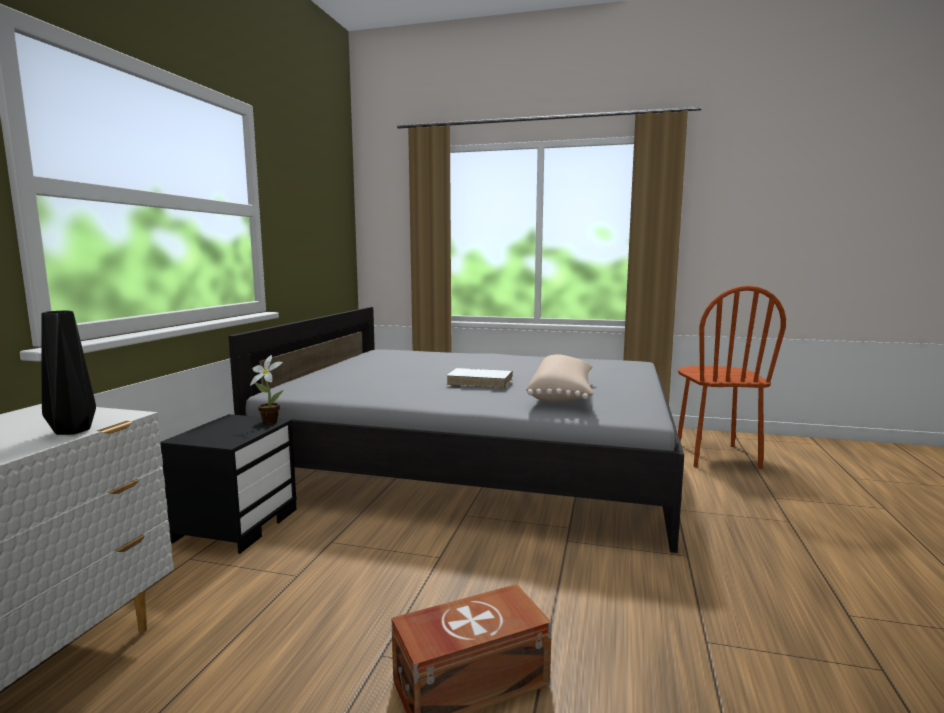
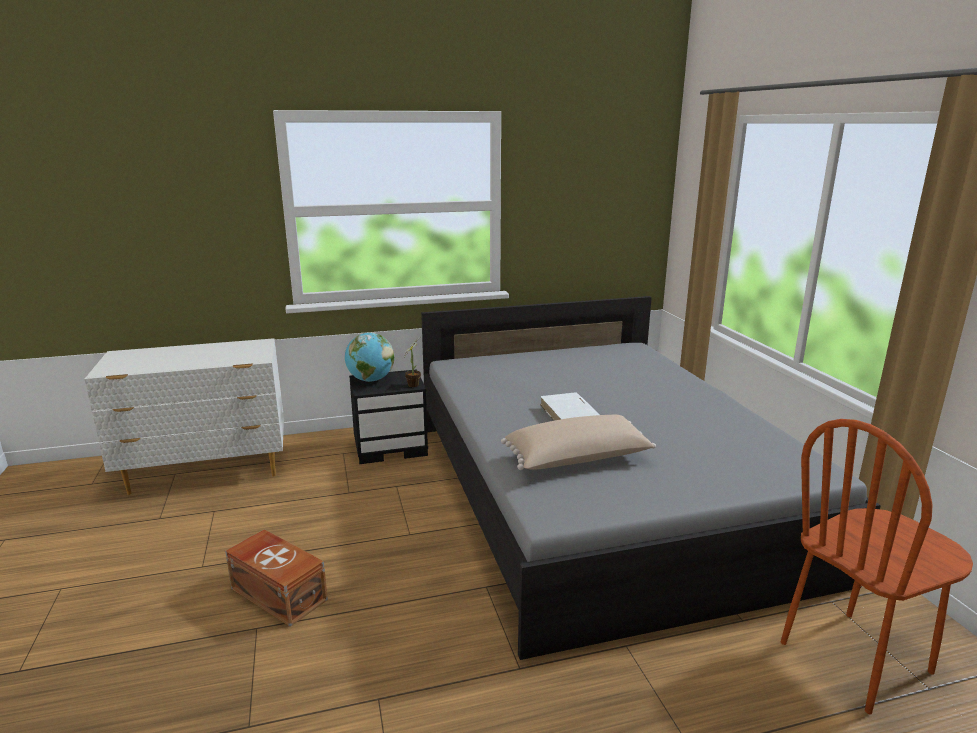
camera: 60 degrees right, 10 degrees up
black vase [41,310,96,435] -> none
none -> globe [345,333,394,382]

